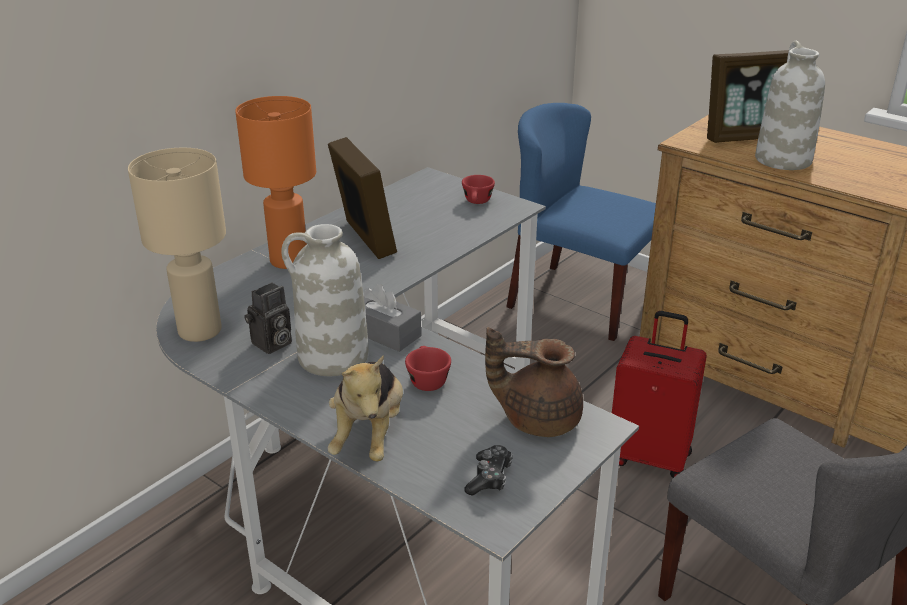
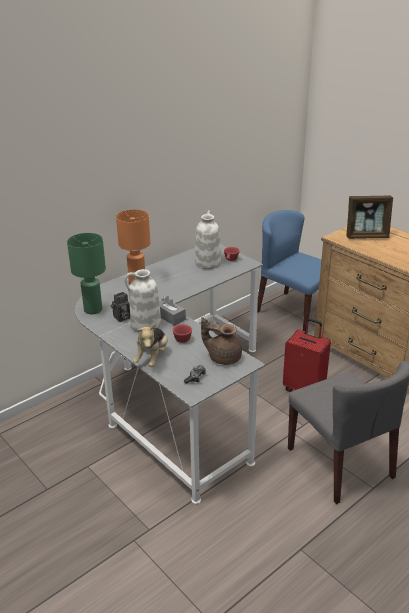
camera: 10 degrees right, 0 degrees up
beige table lamp [128,148,226,342] -> green table lamp [67,233,106,314]
picture frame [328,137,397,259] -> none
white vase [755,41,825,170] -> white vase moved to [195,210,221,269]

